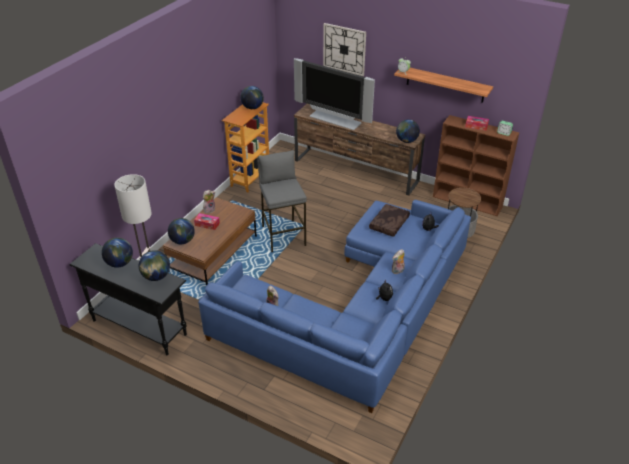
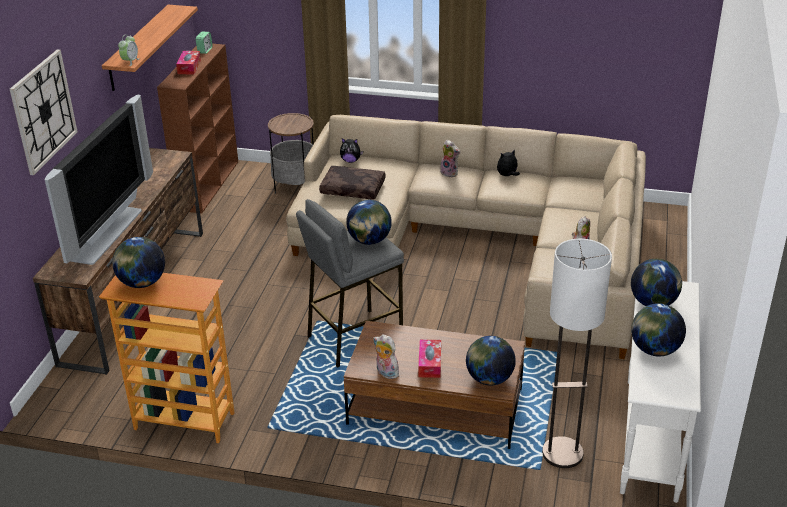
camera: 105 degrees left, 5 degrees down
black console table [69,243,187,355] -> white console table [620,281,701,503]
blue sofa [198,200,471,413] -> beige sofa [286,115,646,359]
globe [396,120,420,143] -> globe moved to [346,200,392,245]

